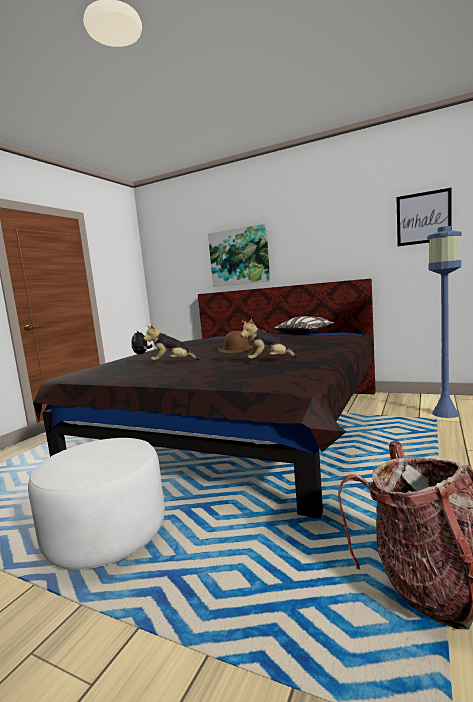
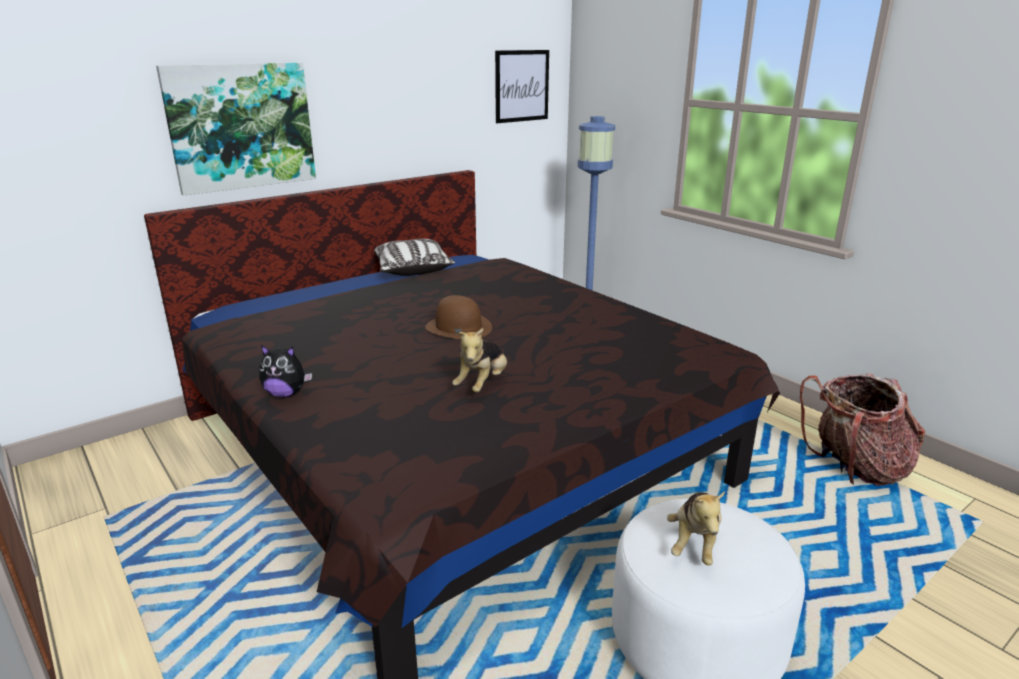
camera: 65 degrees left, 15 degrees up
plush toy [240,319,298,359] -> plush toy moved to [667,491,725,565]

